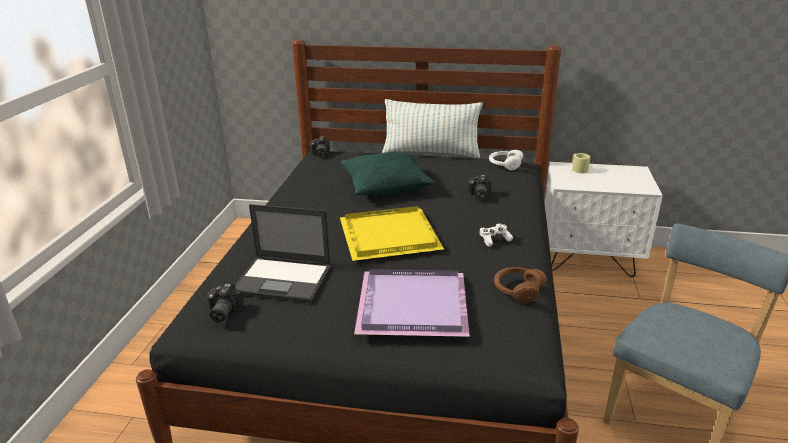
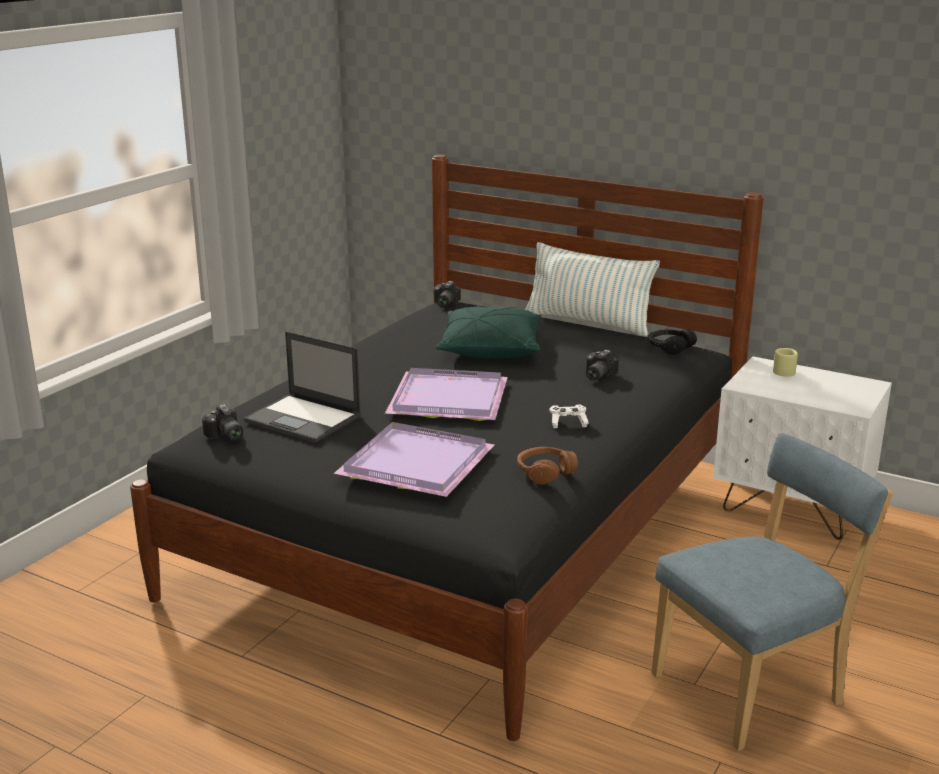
camera: 20 degrees right, 5 degrees down
camera [207,283,244,323] -> camera turned 60 degrees counterclockwise [202,404,243,440]
yellow tray [340,206,444,261] -> purple tray [385,368,508,421]
white headphones [489,150,523,170] -> black headphones [648,329,697,355]

